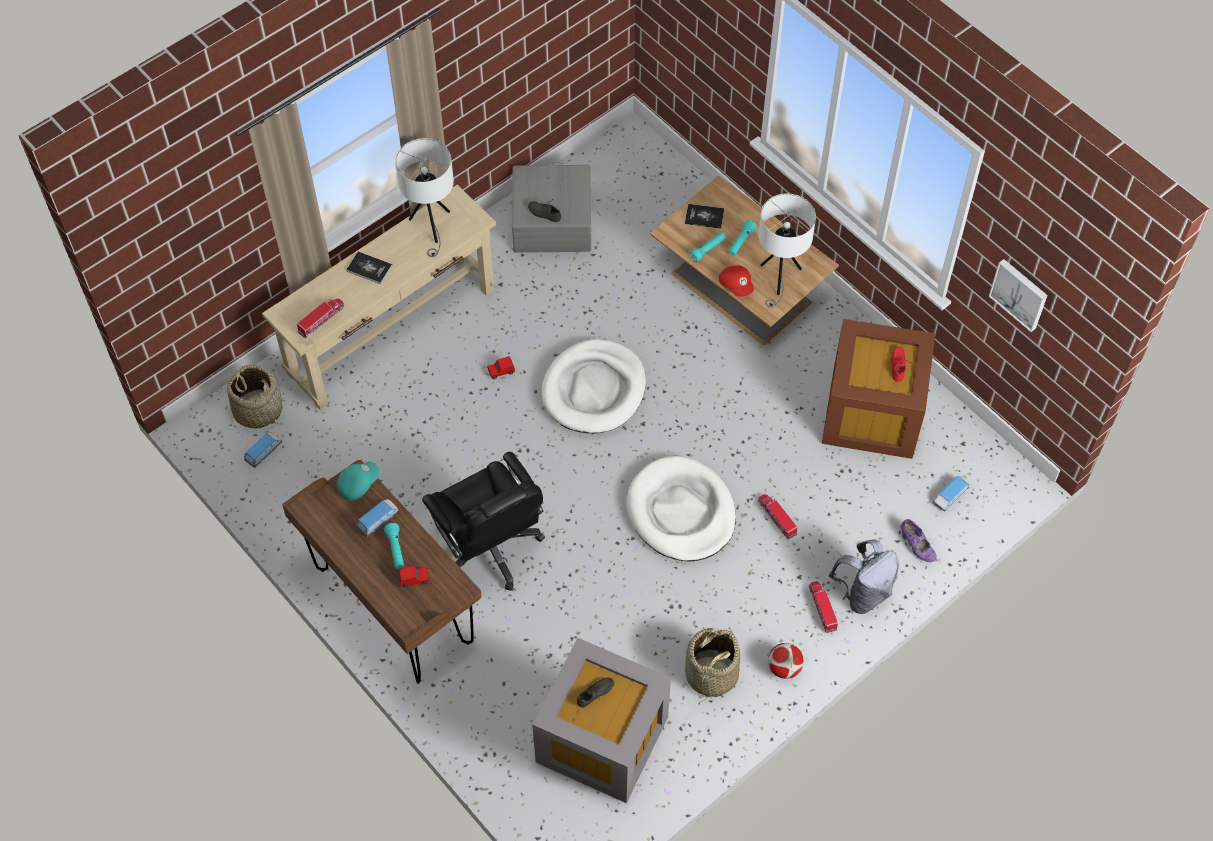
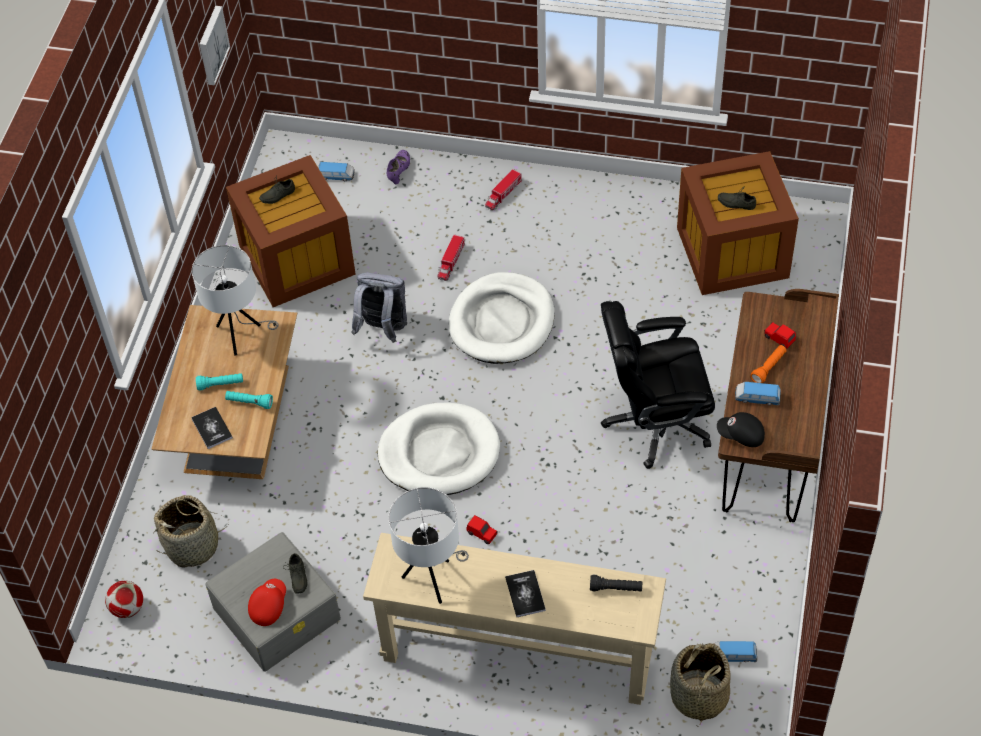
camera: 125 degrees left, 5 degrees down
toy truck [297,299,344,338] -> black flashlight [590,575,643,592]
turquoise cap [337,462,380,501] -> black cap [717,412,765,447]
turquoise flashlight [384,523,404,569] -> orange flashlight [750,345,787,383]
black office chair [422,452,545,591] -> black office chair turned 120 degrees counterclockwise [601,301,715,469]
grey storage box [532,638,671,803] -> brown storage box [677,151,799,295]
basket [685,628,740,702] -> basket moved to [153,495,229,568]
red cap [719,265,754,297] -> red cap moved to [248,579,286,626]
football [768,643,804,679] -> football moved to [105,581,143,618]
grey backpack [829,539,899,614] -> grey backpack moved to [352,273,407,343]
red shoe [891,347,911,382] -> grey shoe [259,175,295,204]

